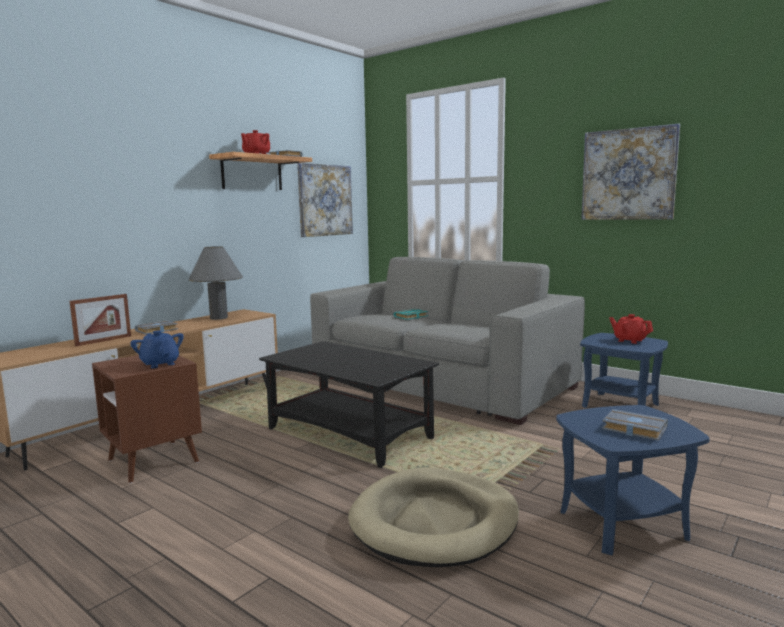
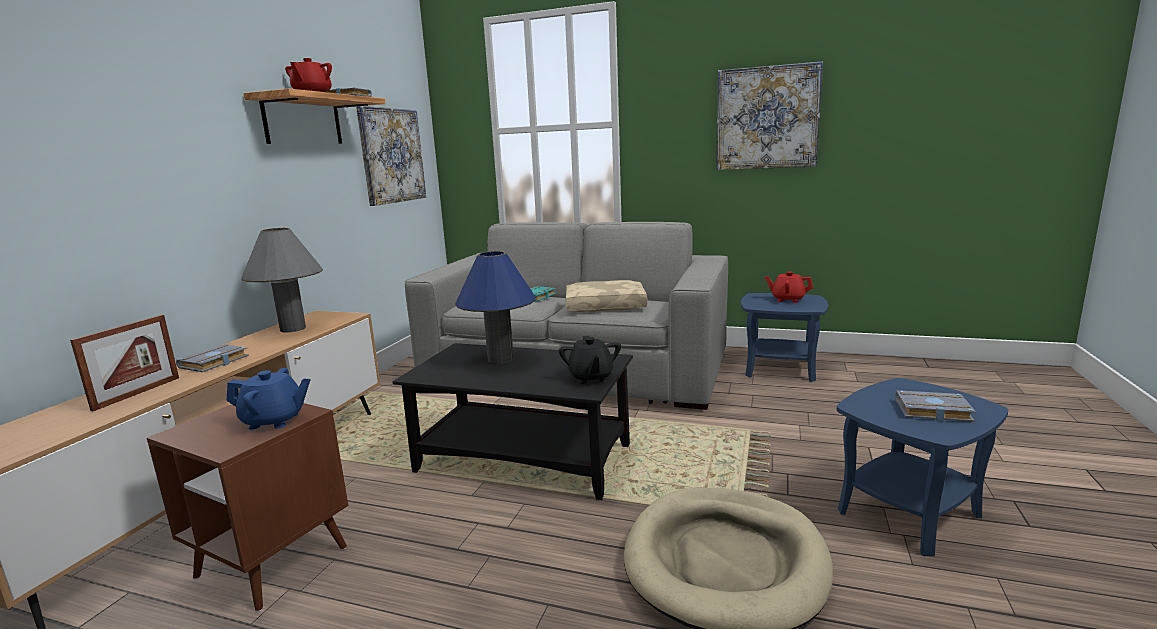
camera: 20 degrees left, 5 degrees up
blue teapot [130,330,184,369] -> blue teapot turned 150 degrees clockwise [227,368,310,430]
none -> blue table lamp [455,251,536,364]
none -> black teapot [558,336,621,384]
none -> beige pillow [566,280,648,312]

